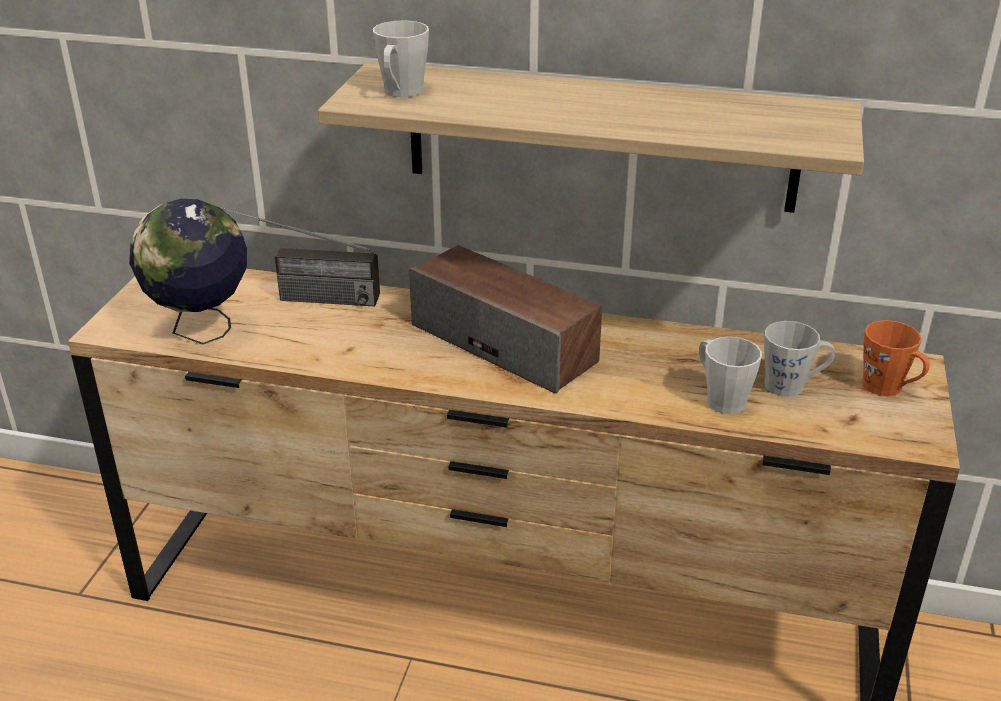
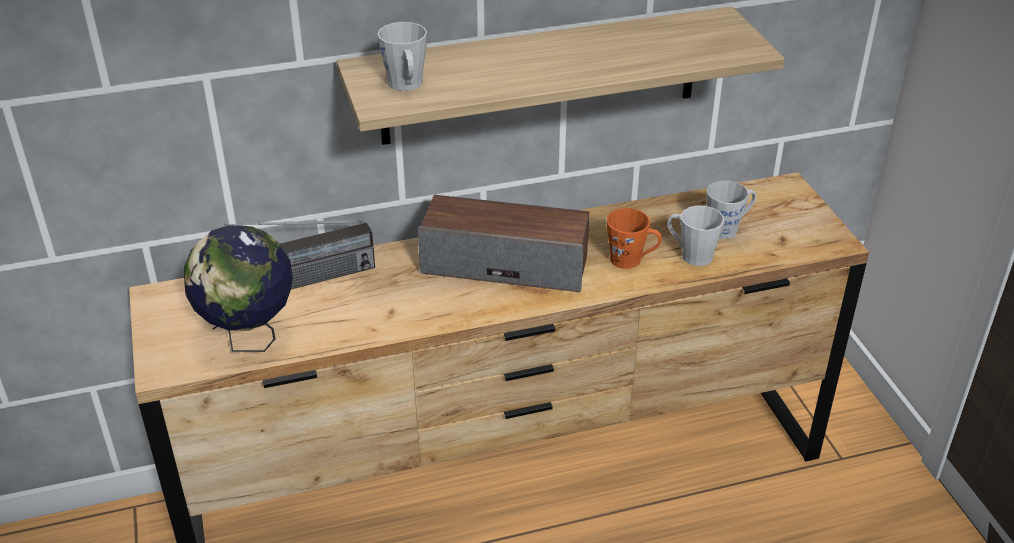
camera: 30 degrees left, 5 degrees up
orange mug [862,320,930,396] -> orange mug moved to [607,208,662,269]

